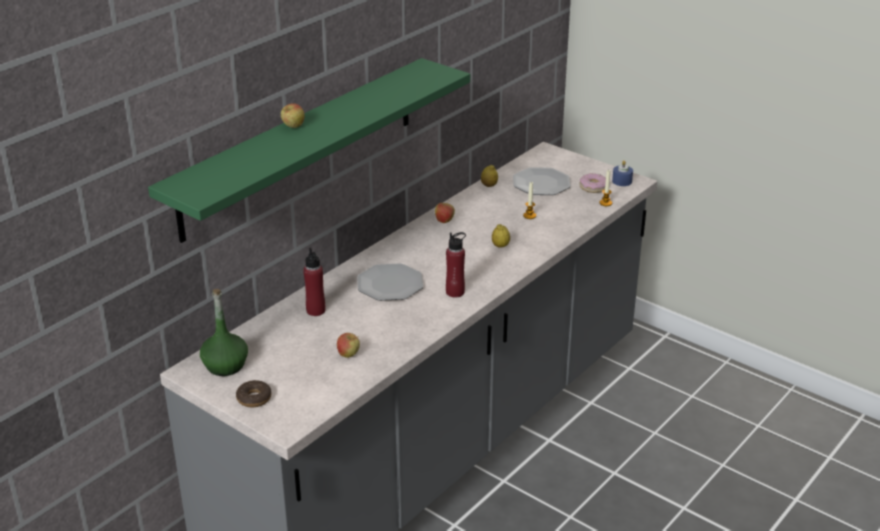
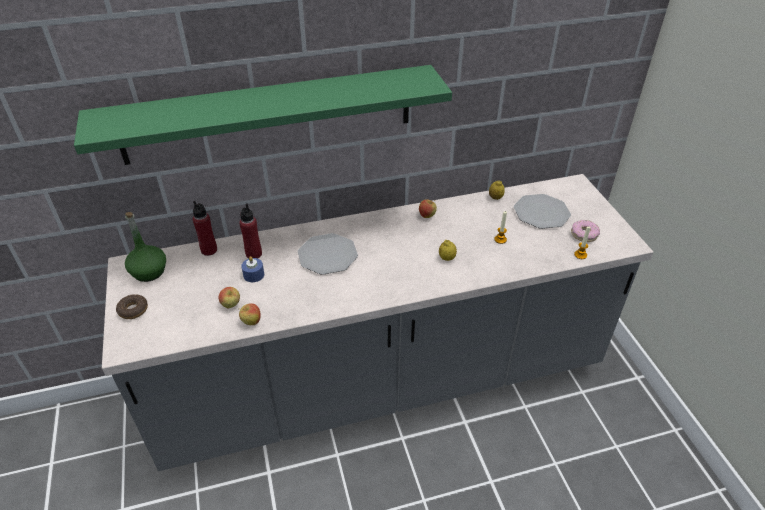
camera: 35 degrees right, 10 degrees up
apple [281,103,304,128] -> apple moved to [239,303,261,325]
red bottle [446,232,466,297] -> red bottle moved to [193,201,217,256]
blue candle [612,160,633,186] -> blue candle moved to [241,256,264,282]

